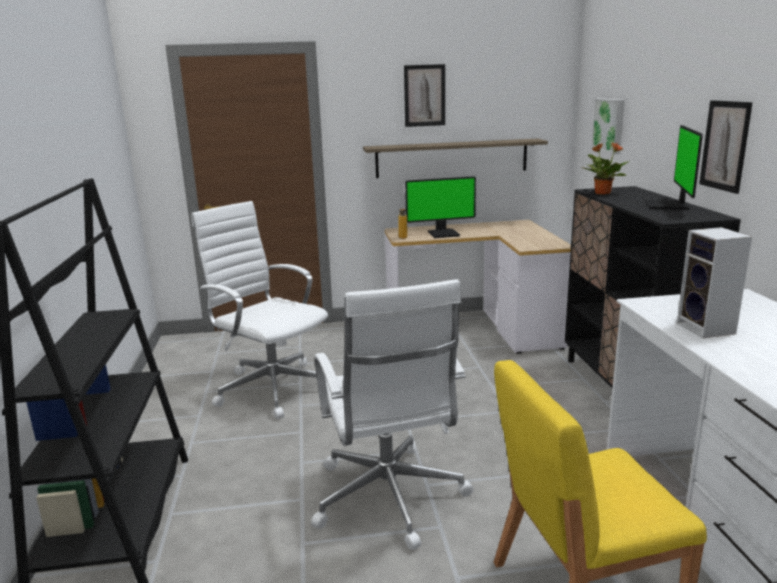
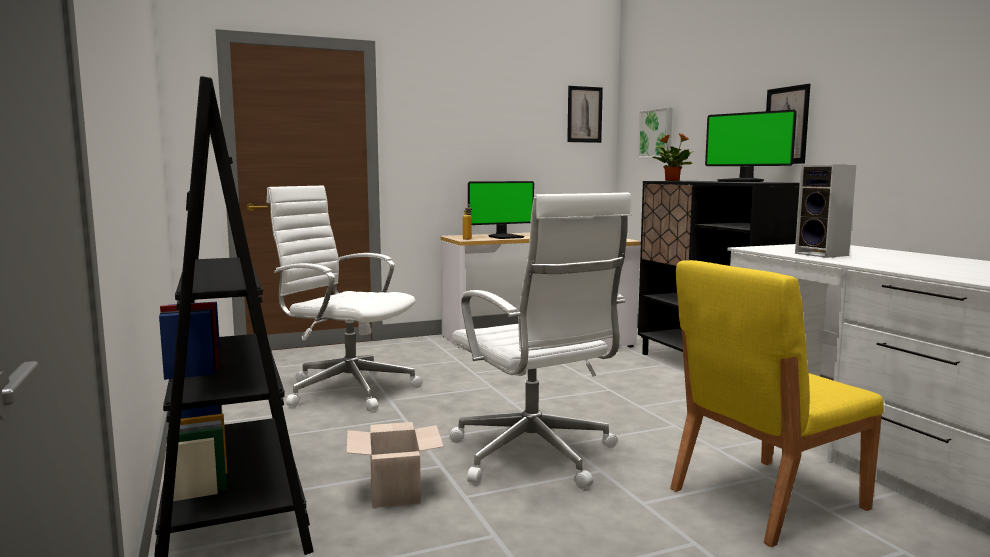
camera: 15 degrees left, 10 degrees down
shelf [363,139,548,178] -> none
picture [404,64,445,127] -> picture moved to [567,86,603,143]
monitor [645,125,703,210] -> monitor turned 45 degrees counterclockwise [705,110,797,182]
none -> cardboard box [347,422,443,508]

